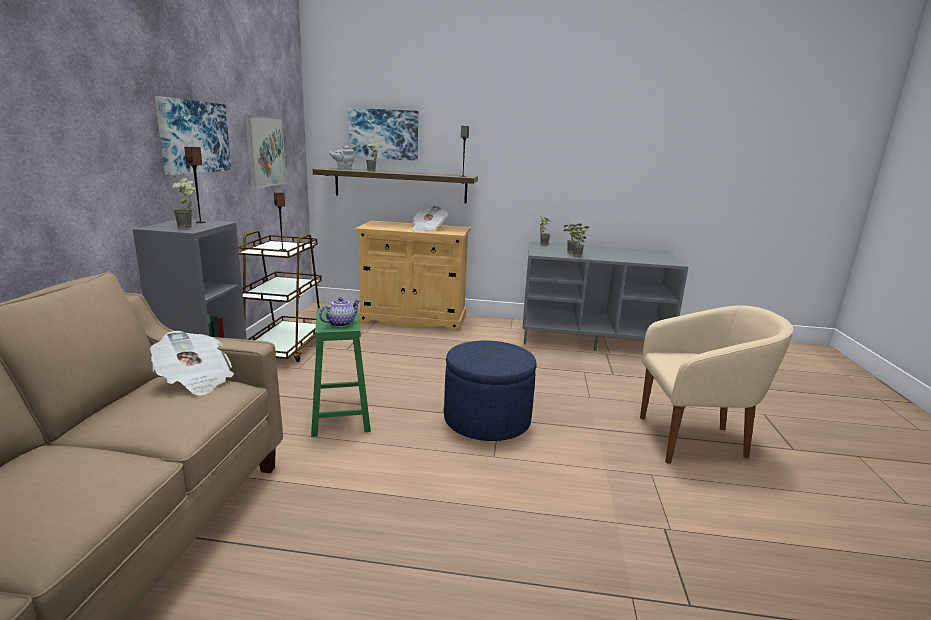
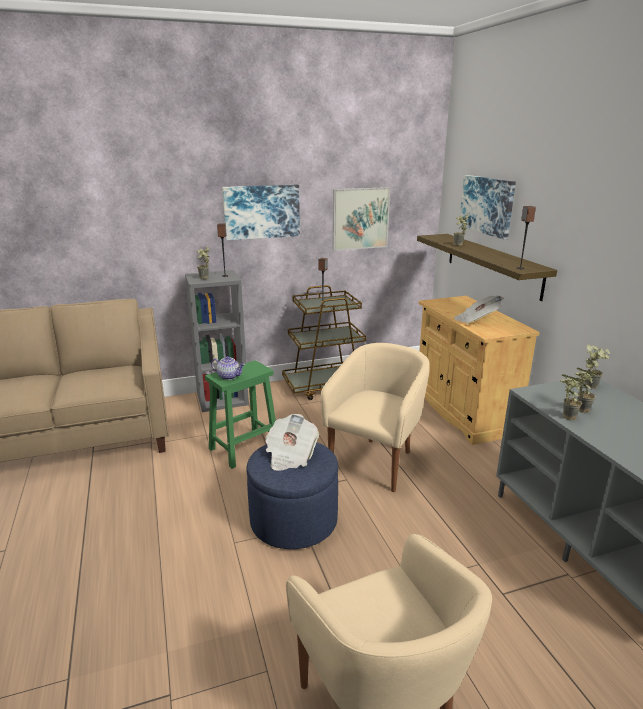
camera: 65 degrees right, 5 degrees up
newspaper [150,331,234,395] -> newspaper moved to [265,414,319,471]
grey teapot [329,146,354,170] -> none
none -> beige armchair [320,343,430,492]

